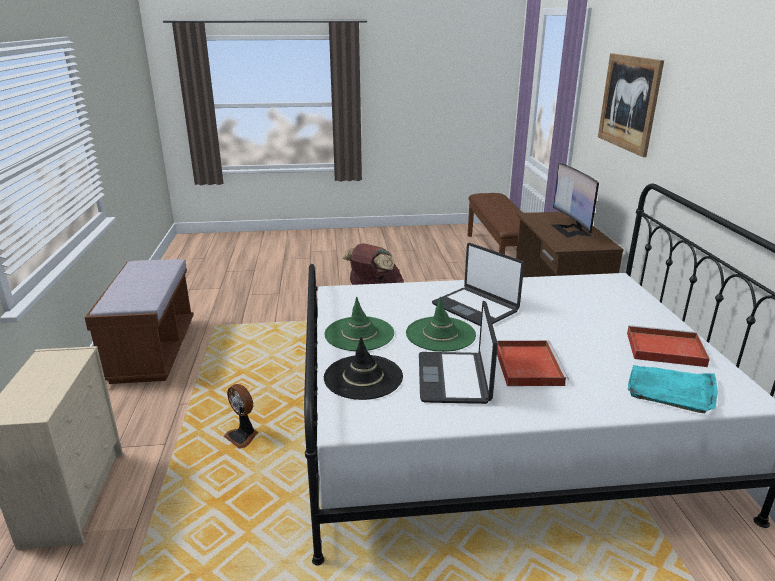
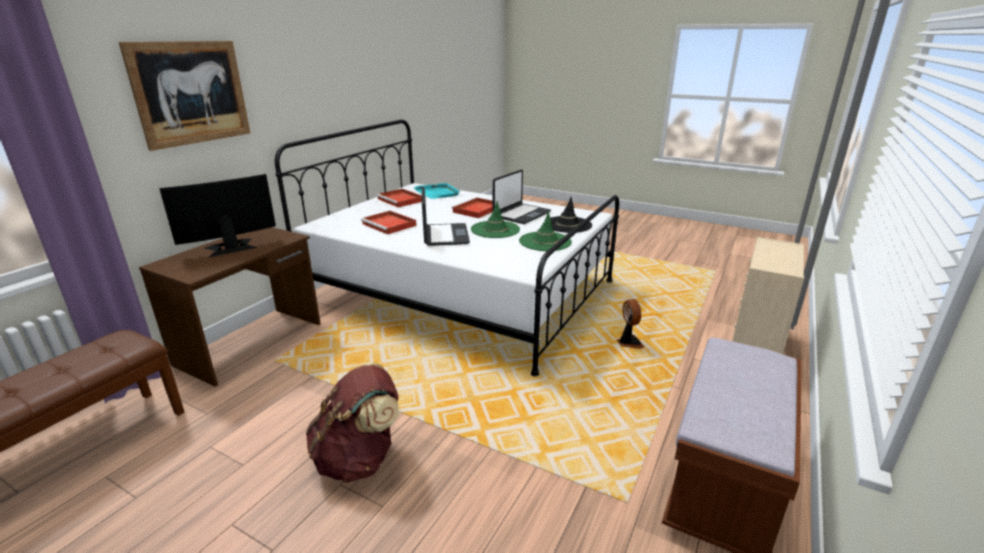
camera: 145 degrees left, 0 degrees up
monitor [551,163,599,238] -> monitor turned 150 degrees counterclockwise [159,174,276,258]
none -> red tray [361,211,417,235]

